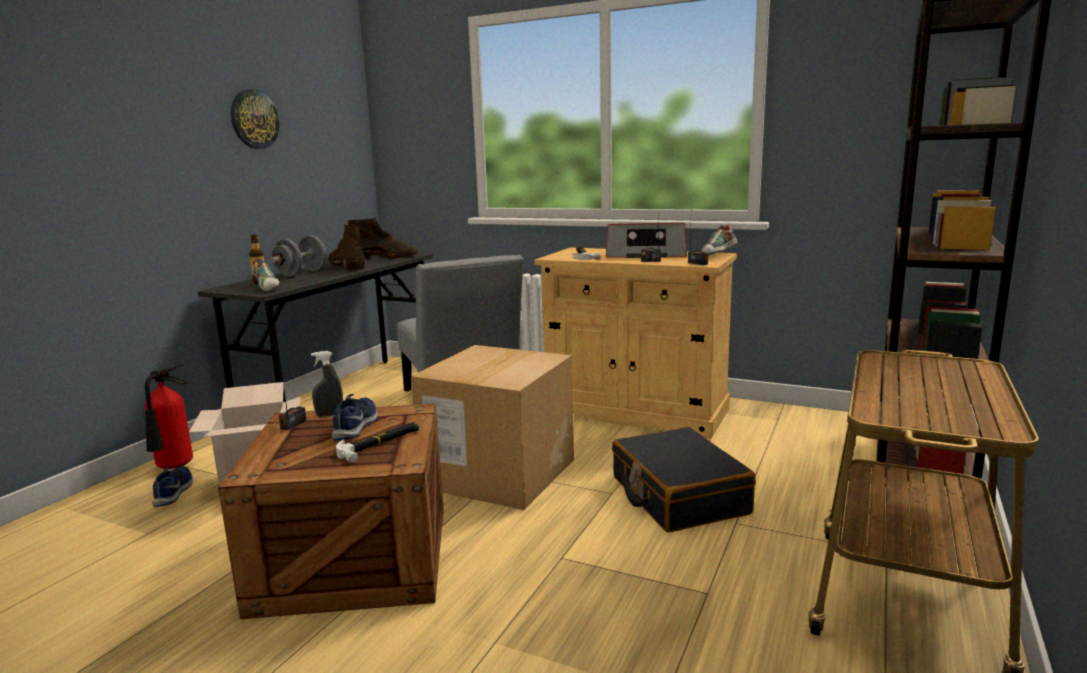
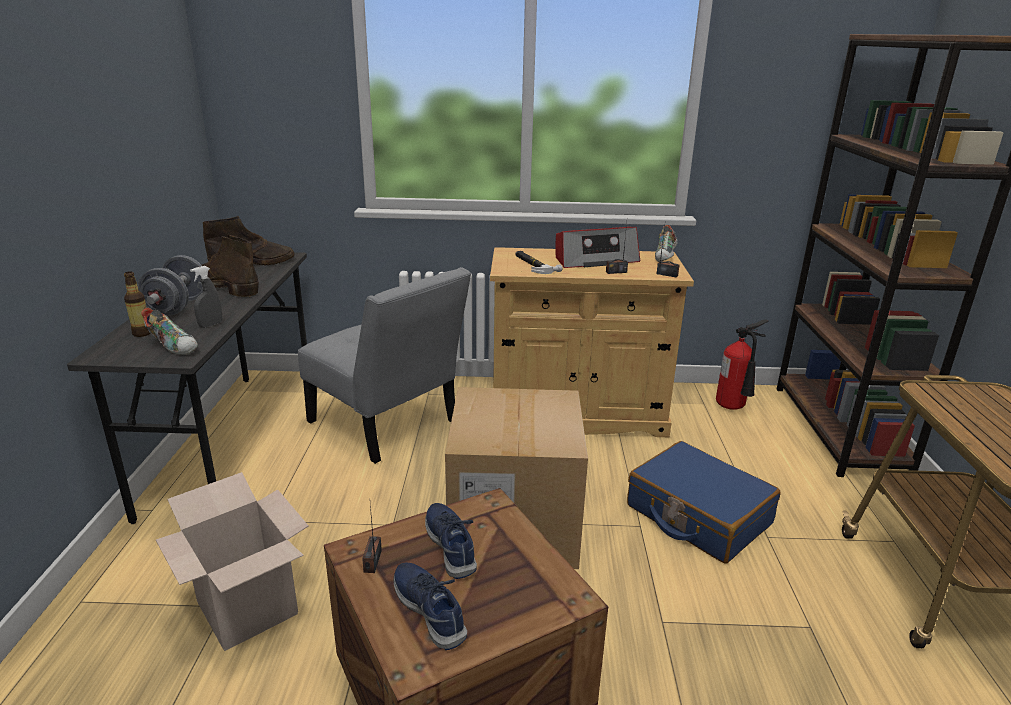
camera: 25 degrees left, 10 degrees up
fire extinguisher [145,364,193,469] -> fire extinguisher moved to [716,320,769,410]
blue shoe [152,466,193,507] -> blue shoe moved to [393,563,467,650]
wall clock [231,89,280,149] -> none
grey spray bottle [311,351,343,417] -> grey spray bottle moved to [190,266,222,328]
hammer [336,422,419,463] -> none
black suitcase [612,427,756,532] -> blue suitcase [627,441,781,564]

